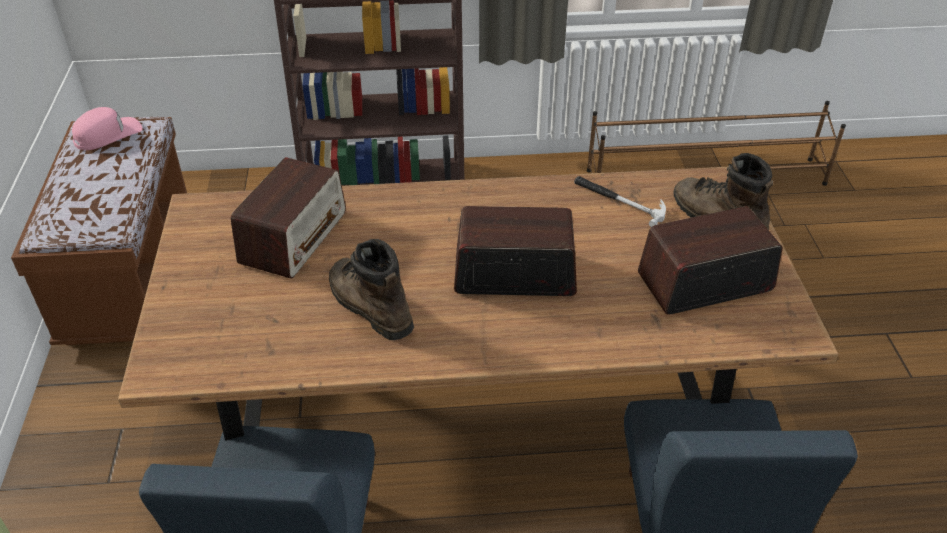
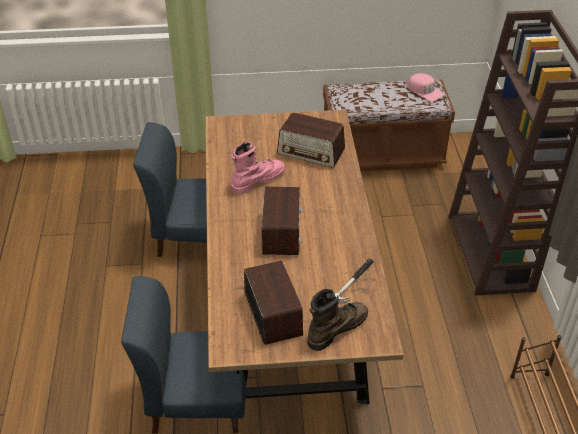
camera: 90 degrees right, 0 degrees up
brown boot [329,239,414,340] -> pink boot [231,142,285,195]

